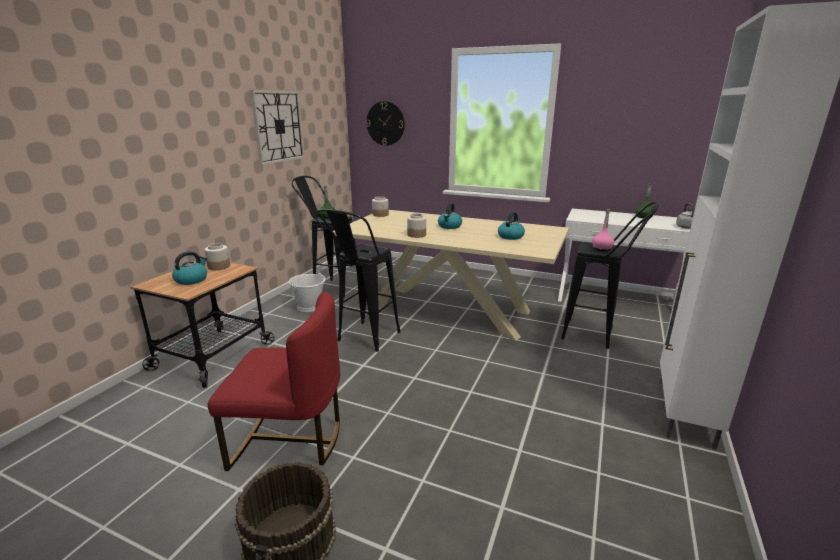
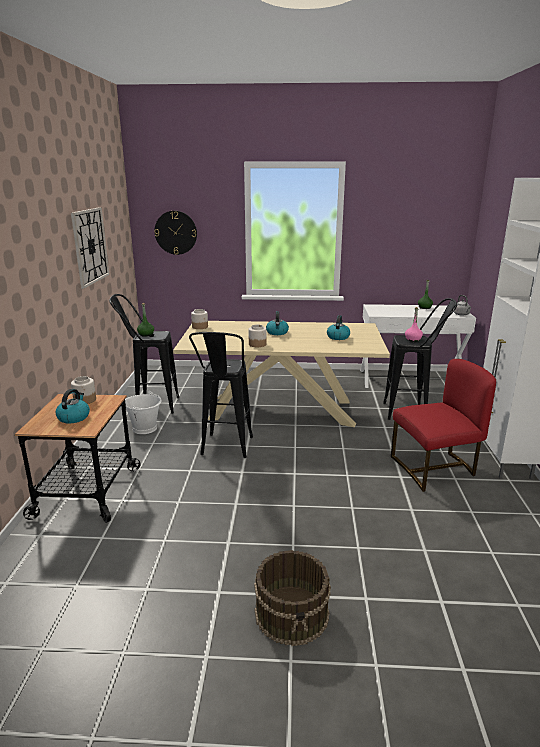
camera: 20 degrees left, 0 degrees up
red chair [208,292,340,471] -> red chair moved to [391,359,496,492]

